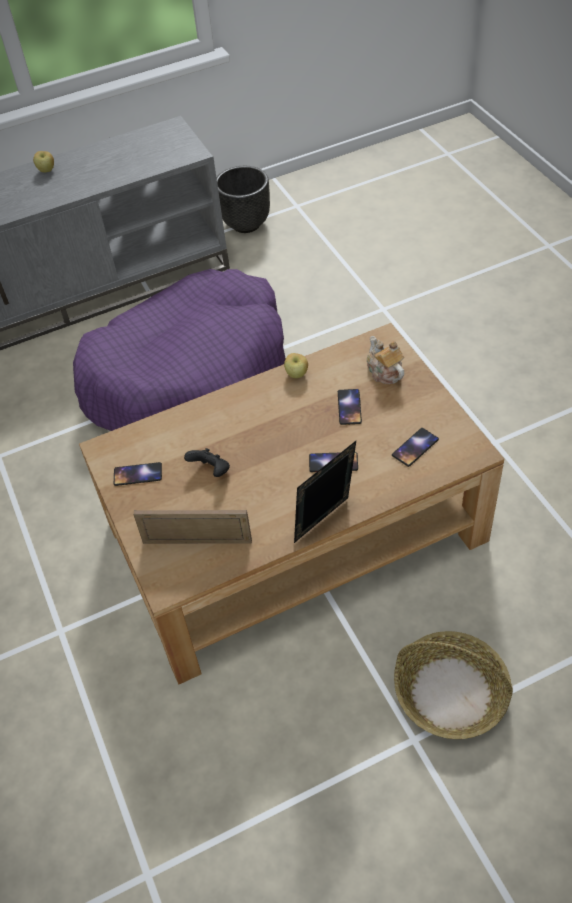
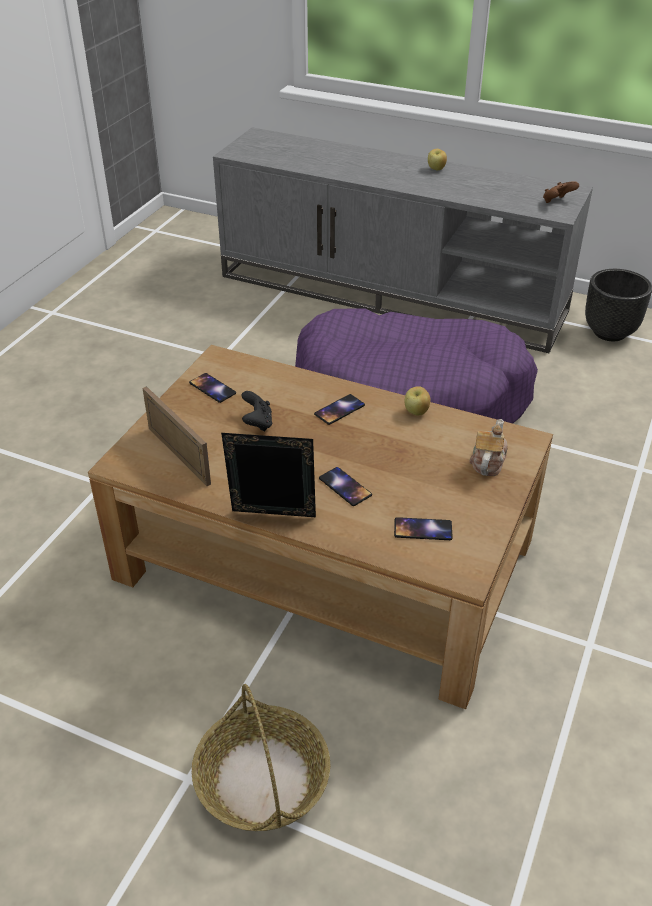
camera: 45 degrees right, 10 degrees down
phone [338,389,362,425] -> phone moved to [314,394,365,425]
none -> brown game controller [543,181,579,203]

